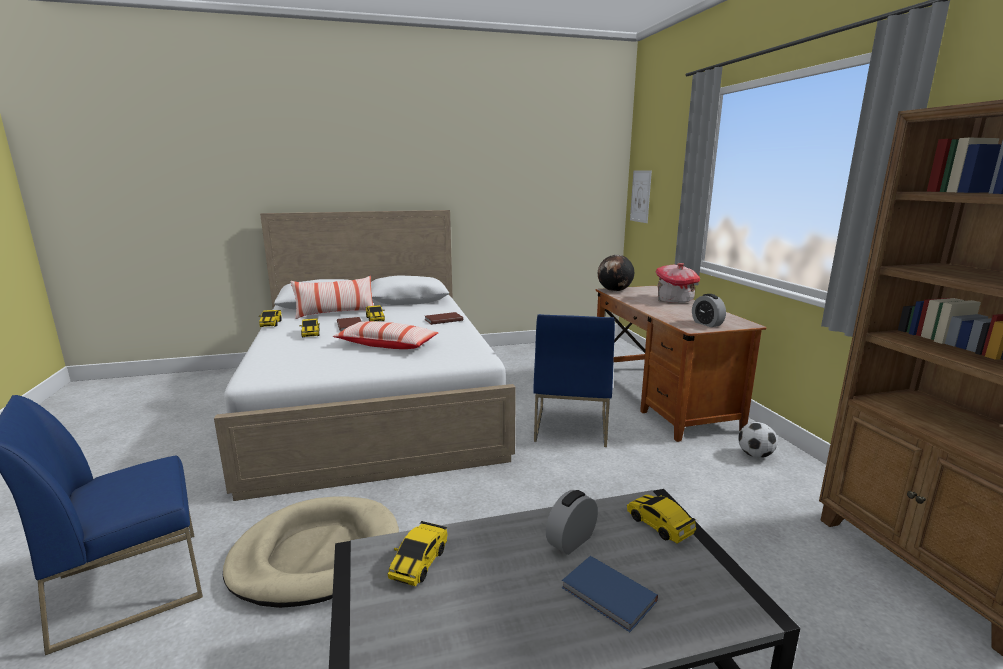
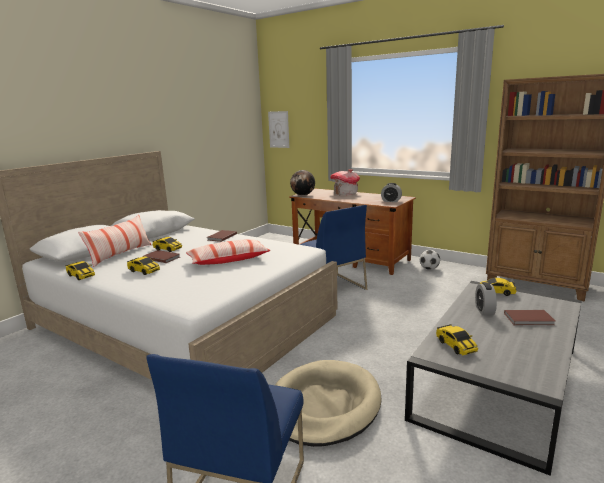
camera: 40 degrees left, 0 degrees up
blue book [562,556,658,632] -> brown book [504,310,555,325]

